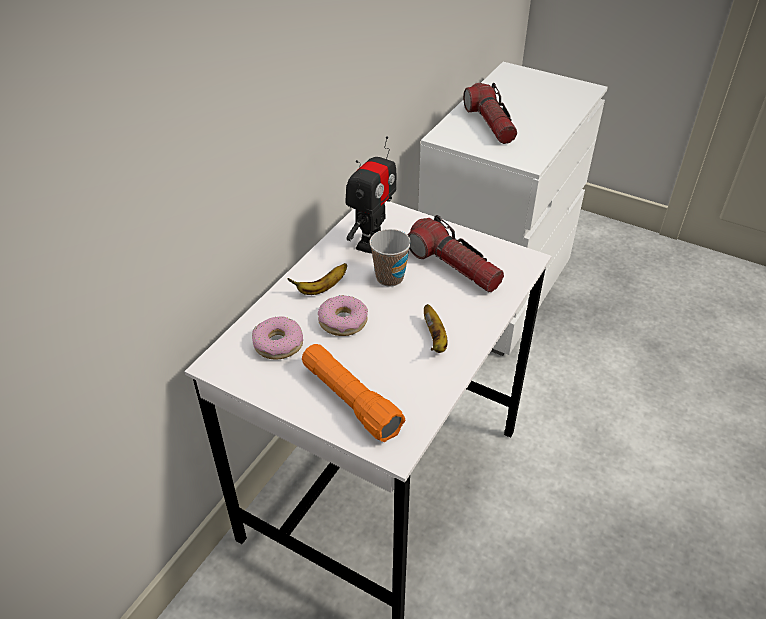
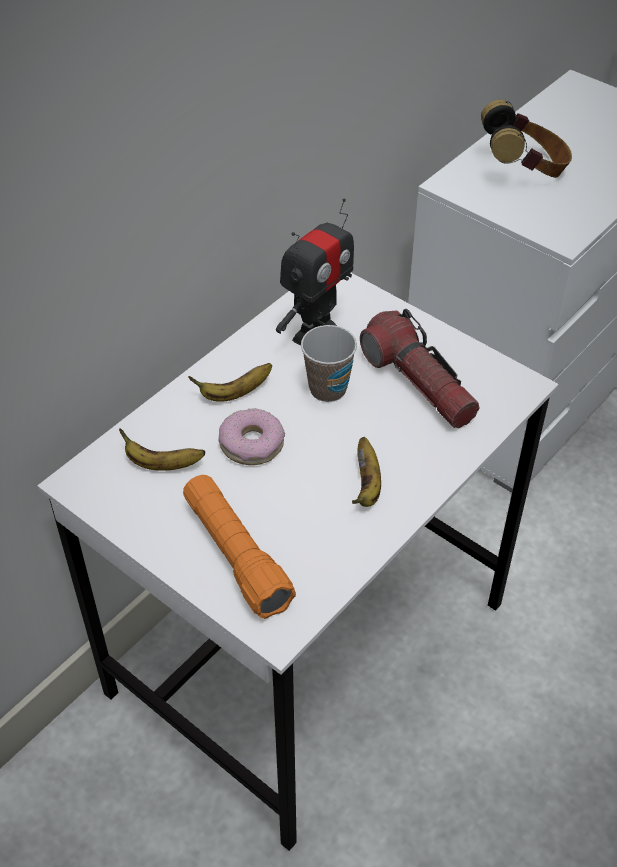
camera: 10 degrees right, 5 degrees up
donut [252,316,303,359] -> banana [119,428,205,471]
flashlight [463,83,517,144] -> headphones [481,100,572,178]

